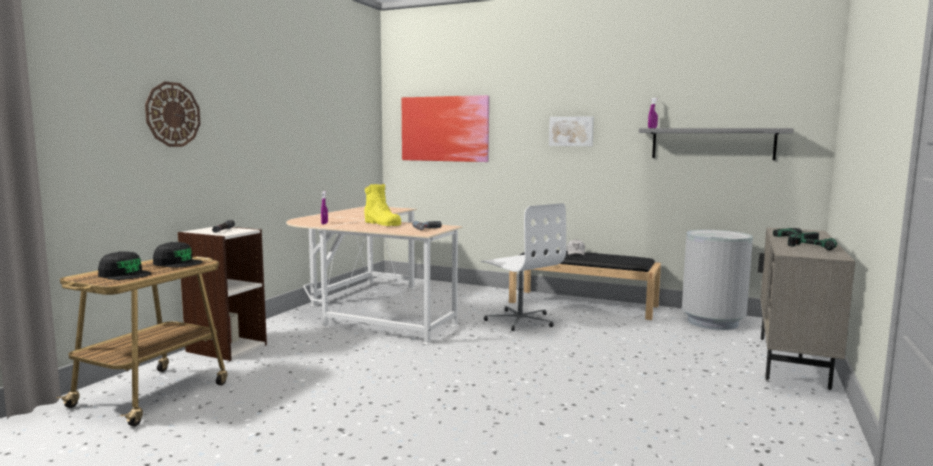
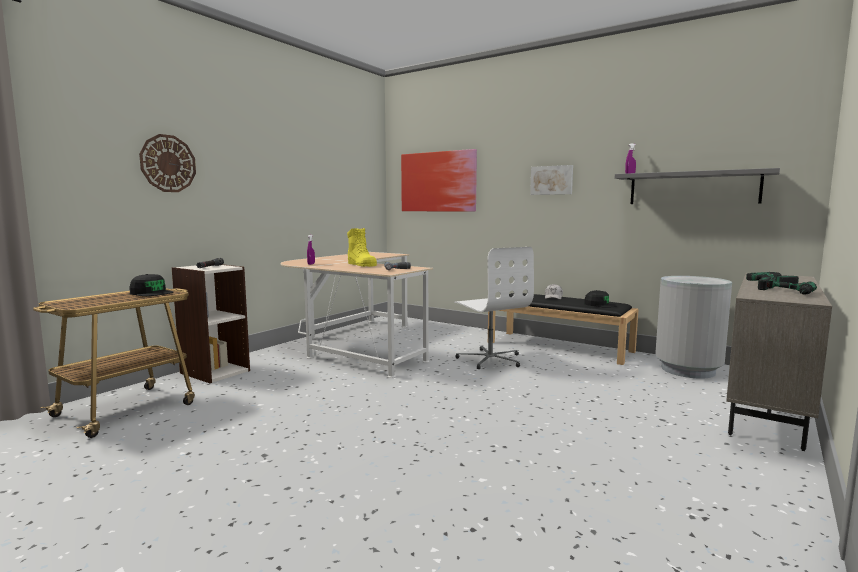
camera: 10 degrees right, 0 degrees up
black cap [98,251,152,280] -> black cap moved to [584,290,618,308]

